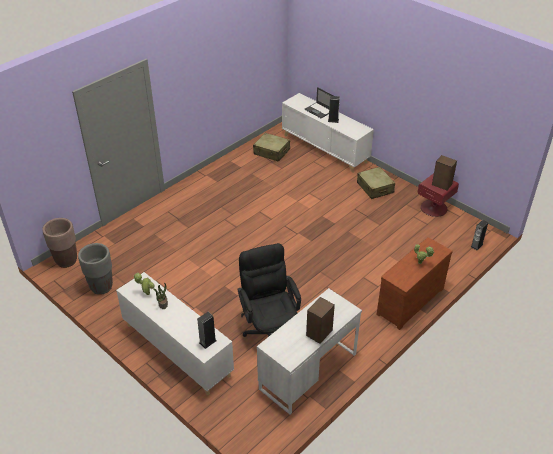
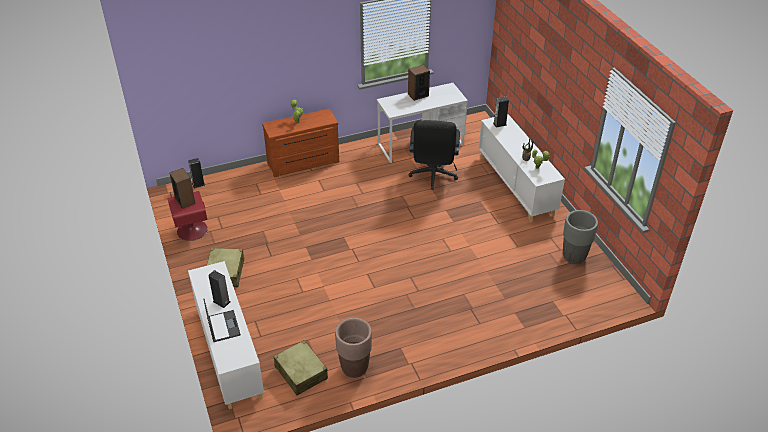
camera: 155 degrees left, 0 degrees up
brown planter [42,218,77,268] -> brown planter moved to [335,318,372,378]

